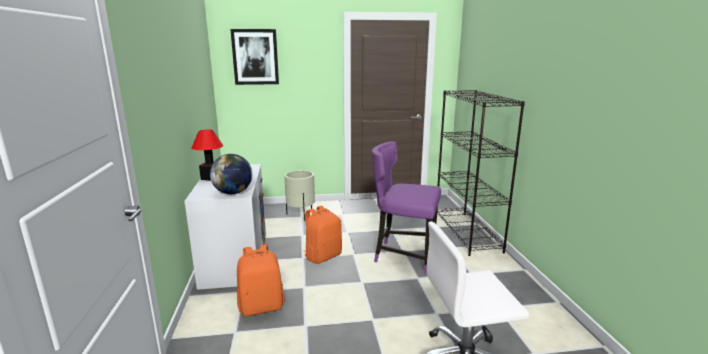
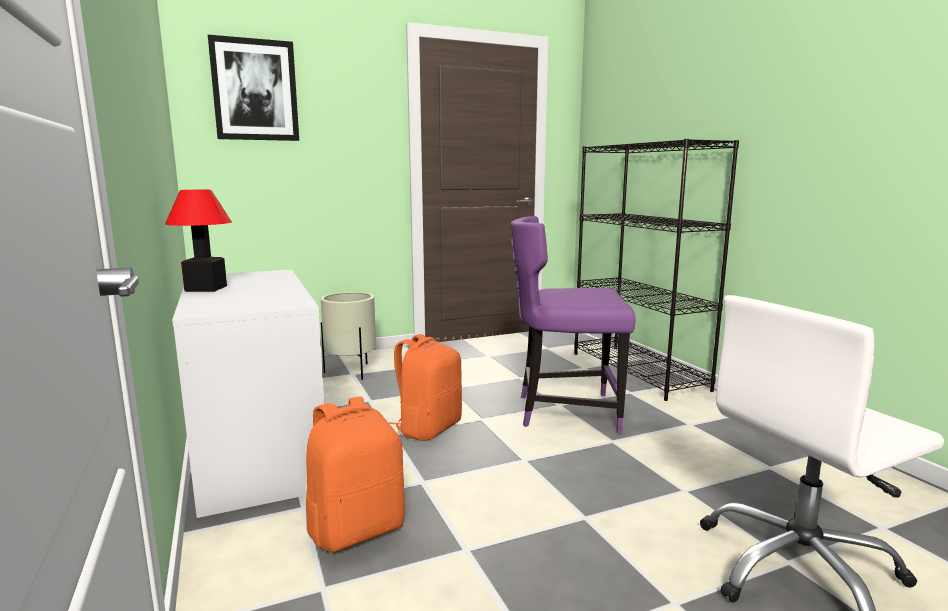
camera: 15 degrees left, 5 degrees down
globe [210,154,252,194] -> none

